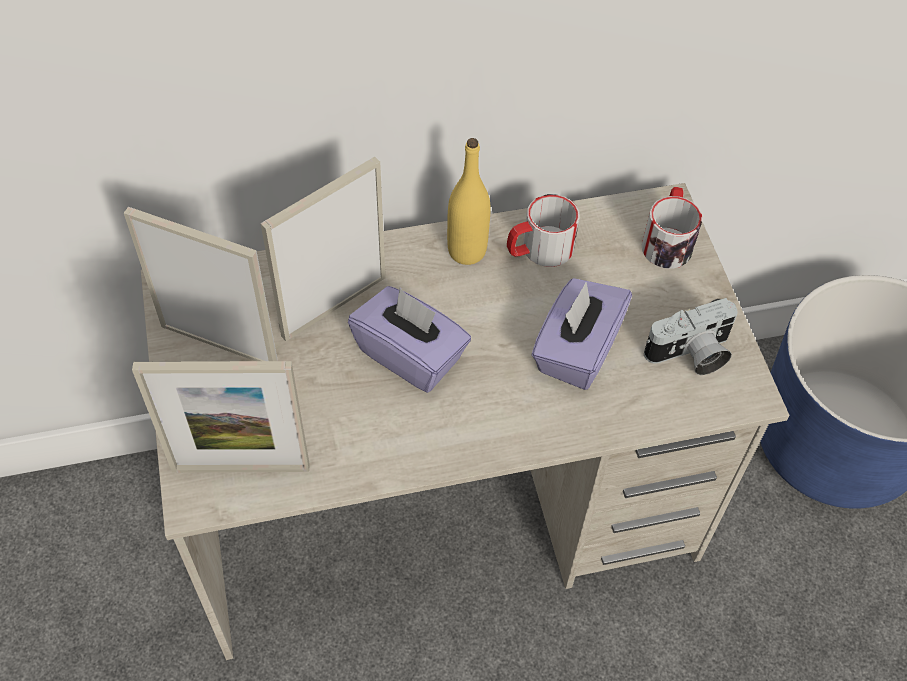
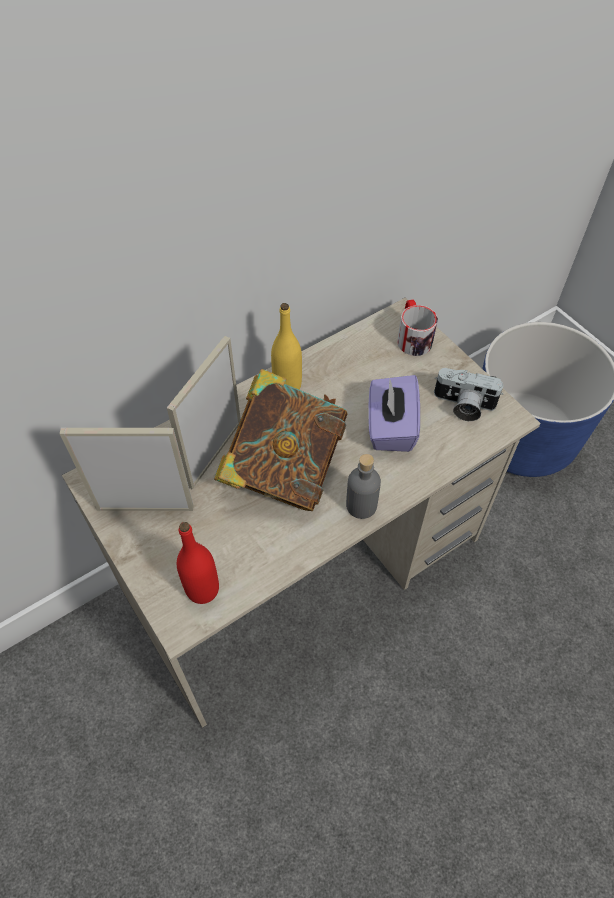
camera: 20 degrees left, 0 degrees up
picture frame [132,361,310,473] -> red bottle [177,522,219,604]
purple tissue box [348,286,471,393] -> book [214,369,348,511]
mug [507,194,579,267] -> none
camera [644,298,738,375] -> camera turned 60 degrees clockwise [434,368,503,421]
none -> grey bottle [346,454,381,519]

